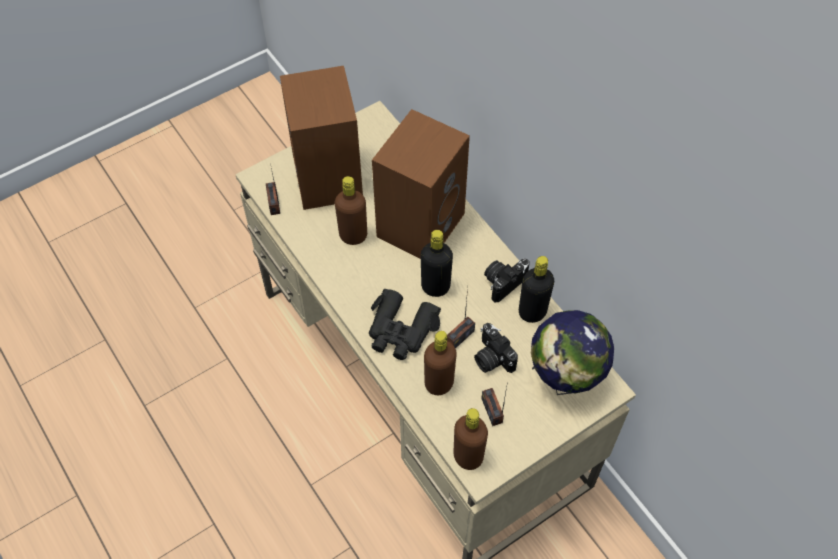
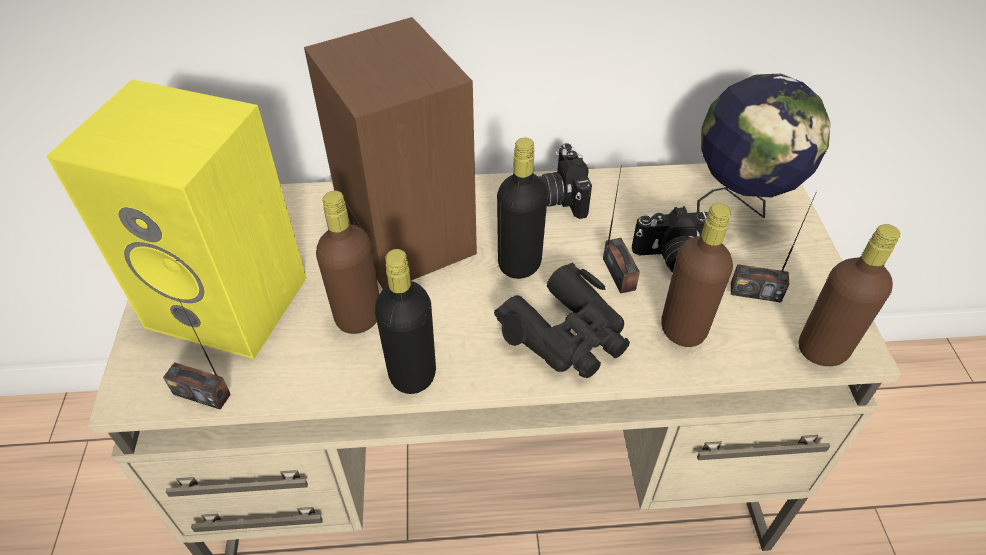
camera: 60 degrees left, 10 degrees down
brown speaker [280,66,363,210] -> yellow speaker [46,79,306,359]
black bottle [519,256,554,323] -> black bottle moved to [375,249,436,394]

